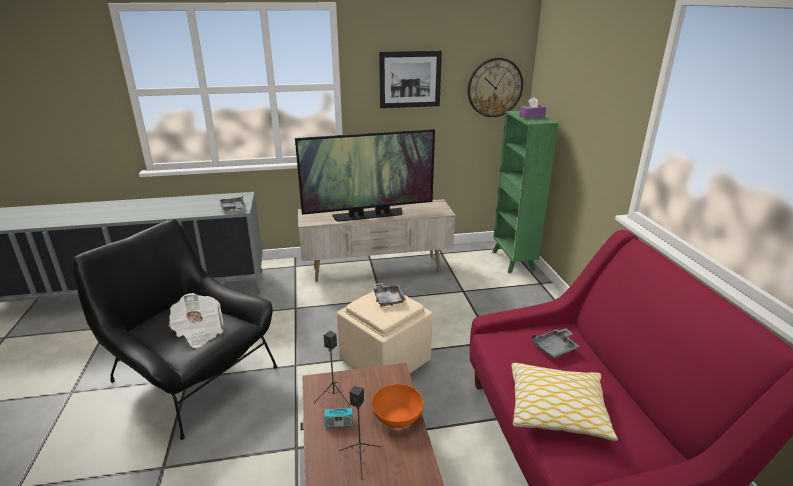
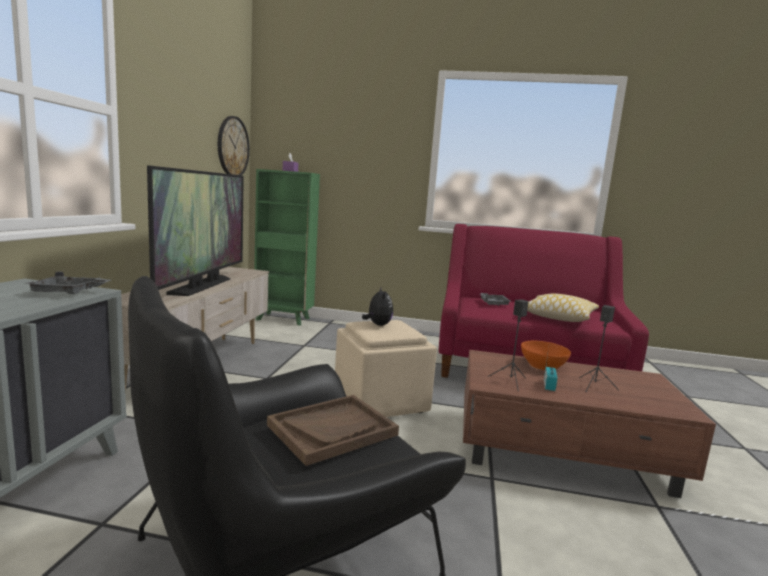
camera: 70 degrees left, 15 degrees down
newspaper [169,293,223,348] -> brown tray [267,395,399,466]
grey tray [373,283,406,307] -> plush toy [362,286,393,326]
picture [379,51,442,108] -> none

